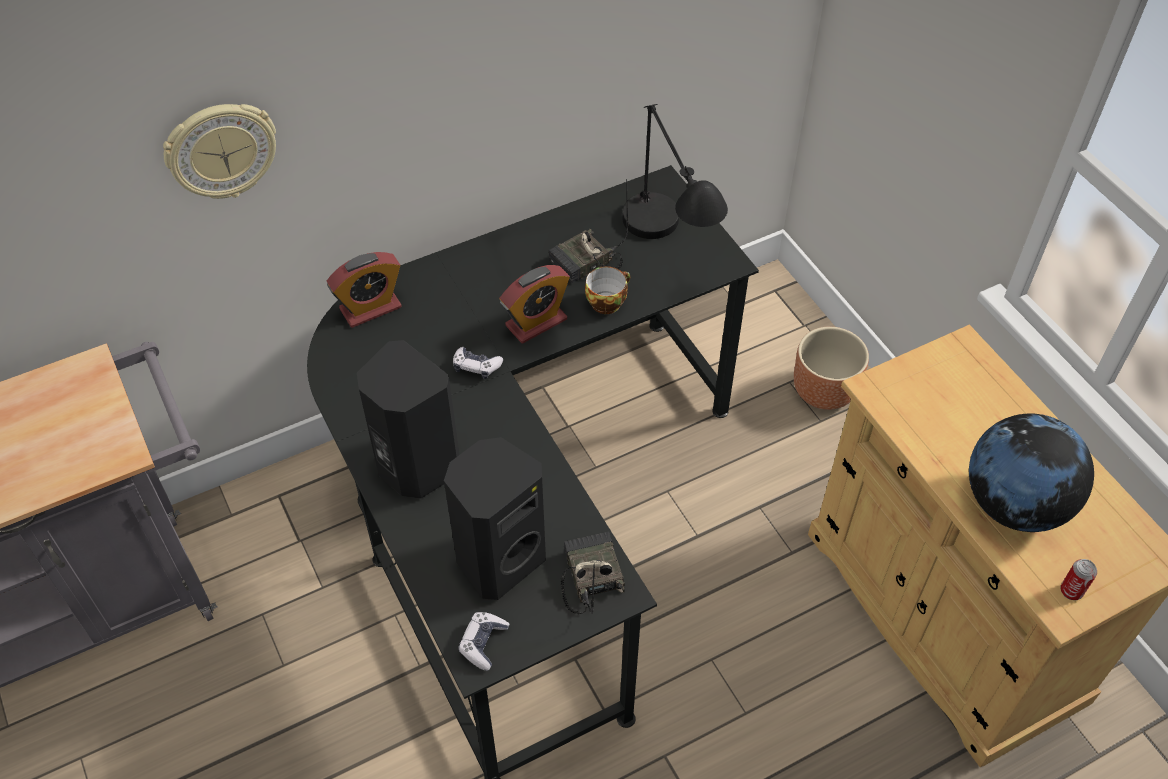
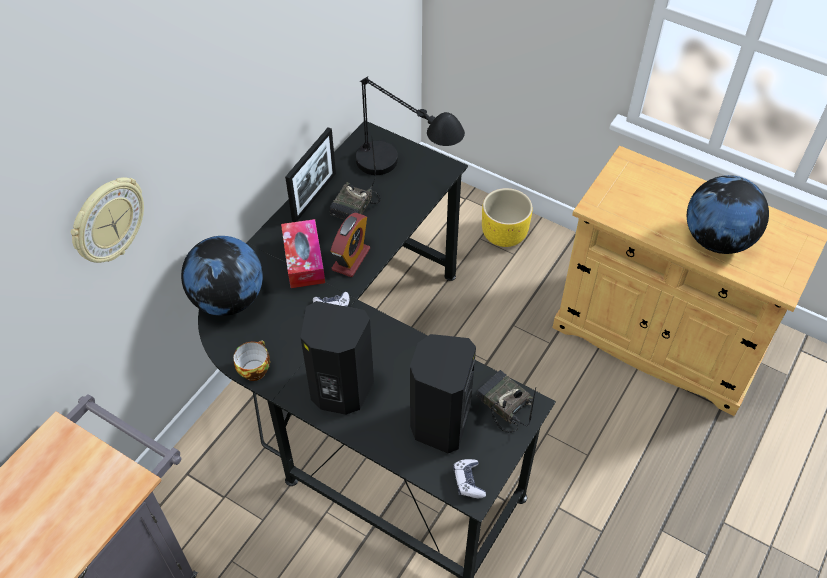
camera: 30 degrees left, 0 degrees up
alarm clock [327,252,402,328] -> globe [181,236,263,316]
cup [585,266,630,314] -> cup moved to [233,340,270,381]
brown planter [794,327,869,410] -> yellow planter [482,188,532,247]
can [1061,559,1097,600] -> none
none -> tissue box [281,219,325,288]
none -> picture frame [285,127,336,222]

